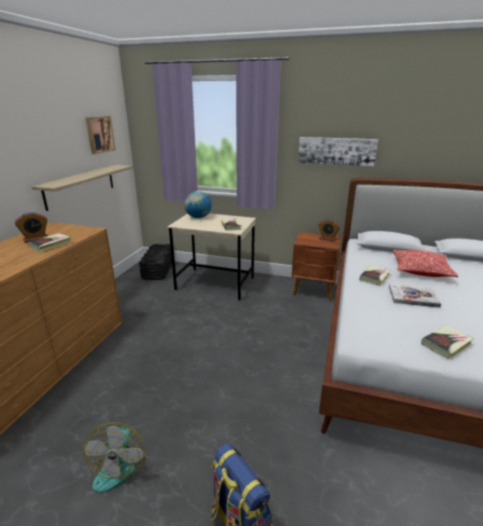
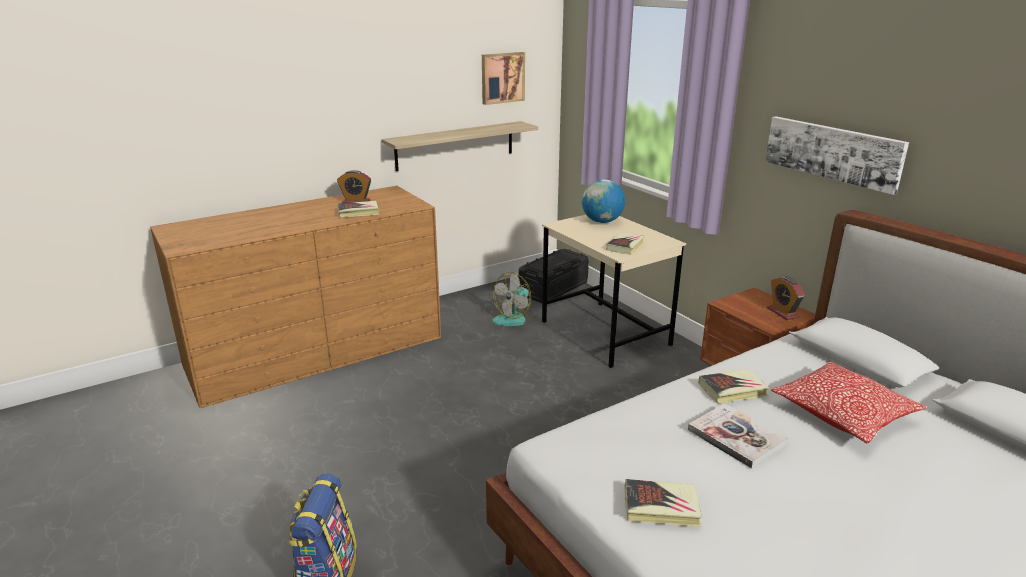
camera: 40 degrees right, 0 degrees up
fan [84,422,145,493] -> fan moved to [492,272,536,326]

